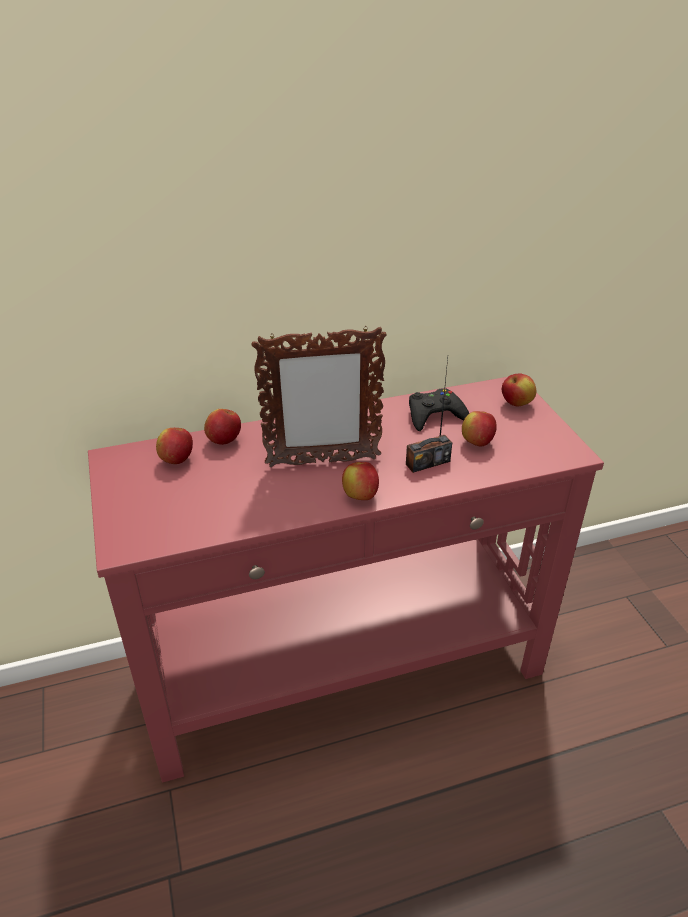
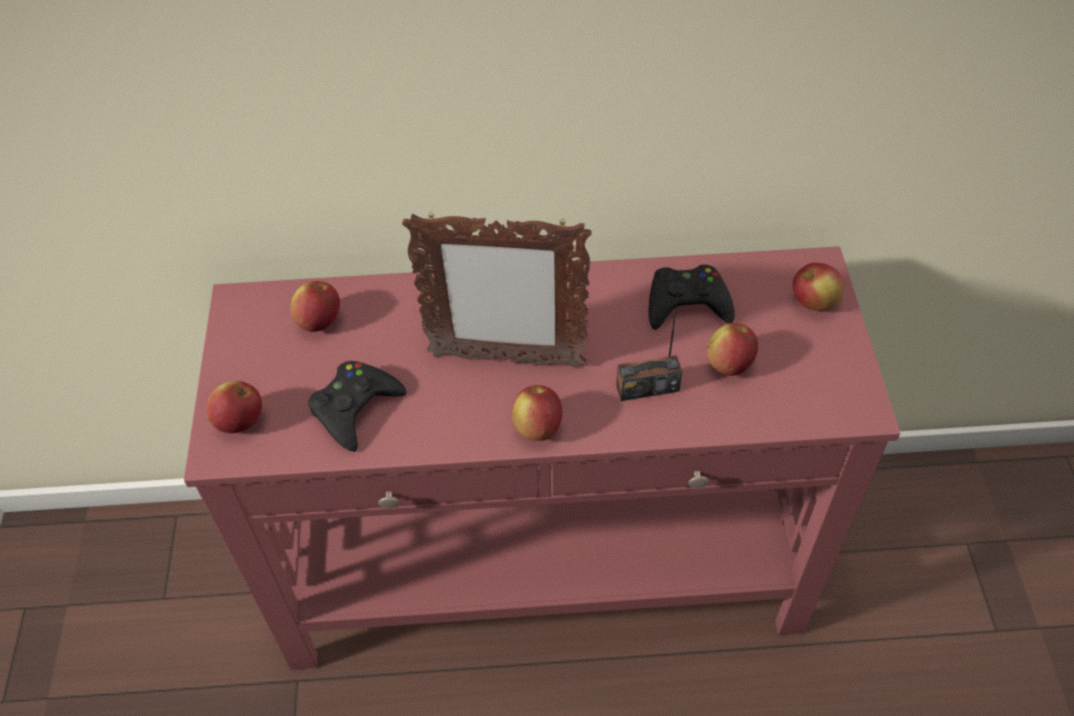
camera: 15 degrees right, 15 degrees up
apple [204,409,241,445] -> apple moved to [206,381,262,433]
none -> black game controller [308,361,407,452]

